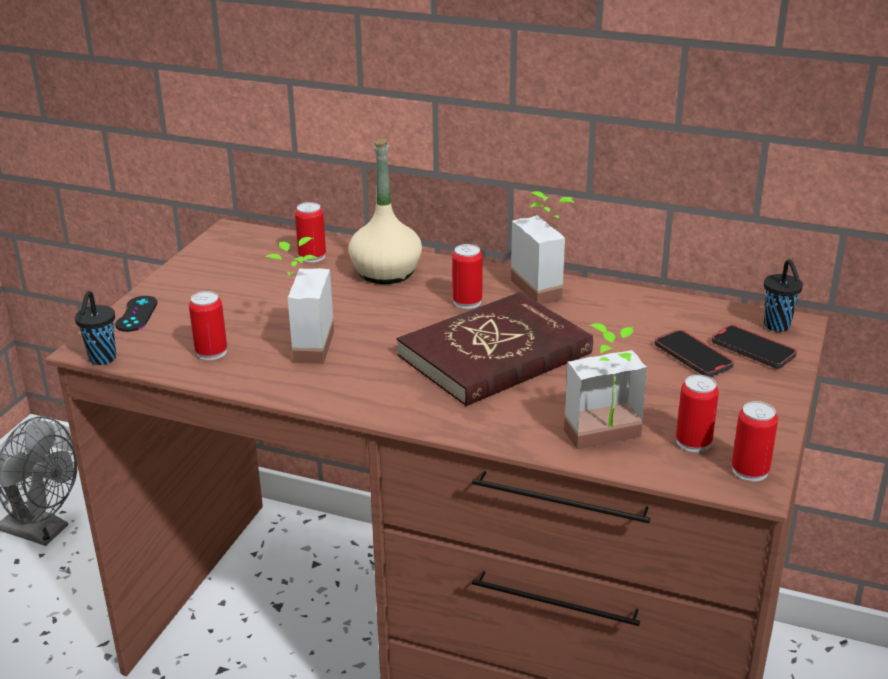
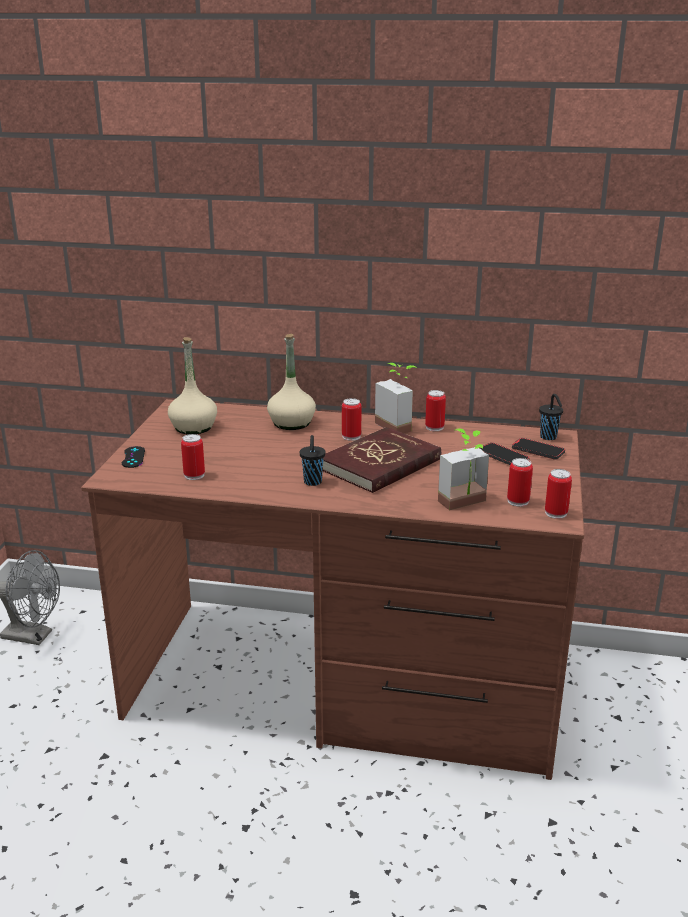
camera: 10 degrees left, 5 degrees down
black cup [75,291,116,365] -> black cup moved to [300,435,325,486]
potted plant [265,237,334,364] -> none
can [295,202,326,263] -> can moved to [425,390,446,431]
none -> beige bottle [168,337,217,434]

